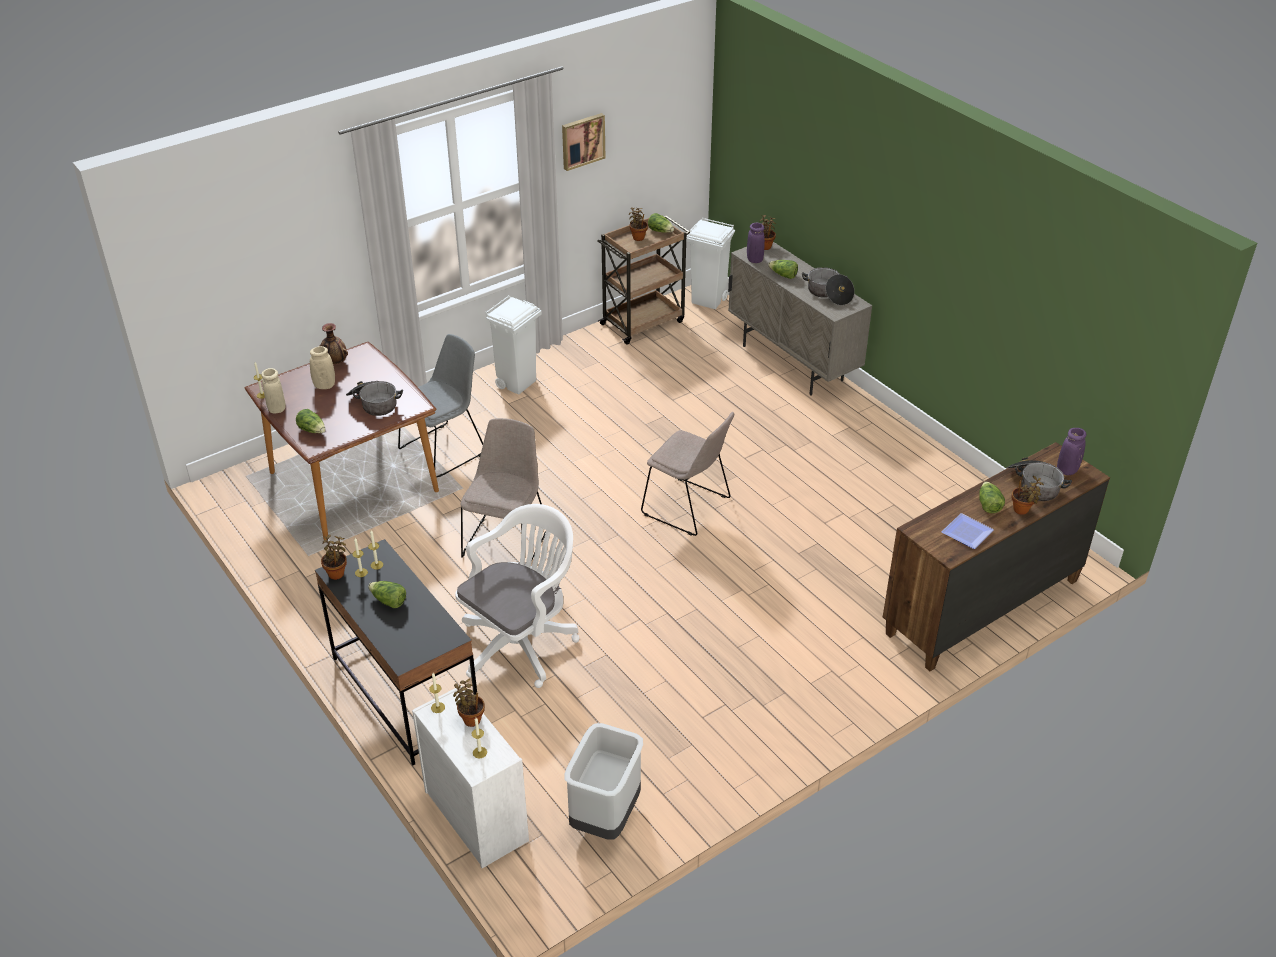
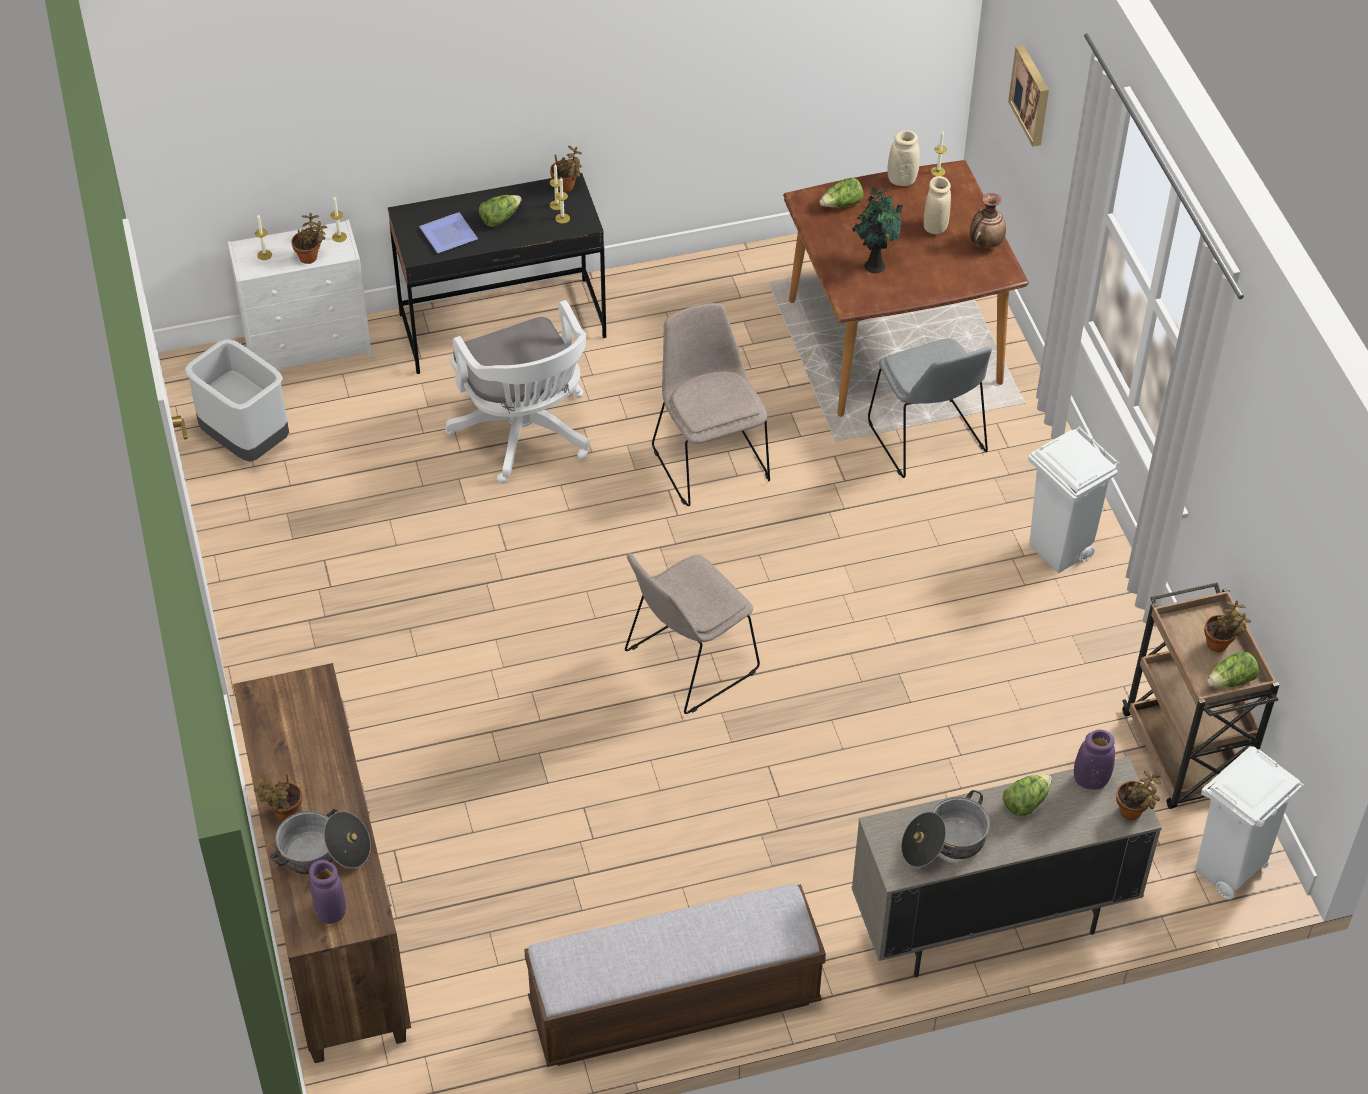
camera: 110 degrees right, 10 degrees up
cooking pot [346,381,403,416] -> potted plant [852,183,903,273]
beige chair [461,418,546,560] -> beige chair turned 150 degrees counterclockwise [652,303,770,506]
picture [562,113,605,171] -> picture moved to [1008,45,1049,147]
plate [942,513,994,549] -> plate moved to [419,212,478,253]
lettuce [979,481,1005,513] -> none
none -> bench [524,884,826,1067]

